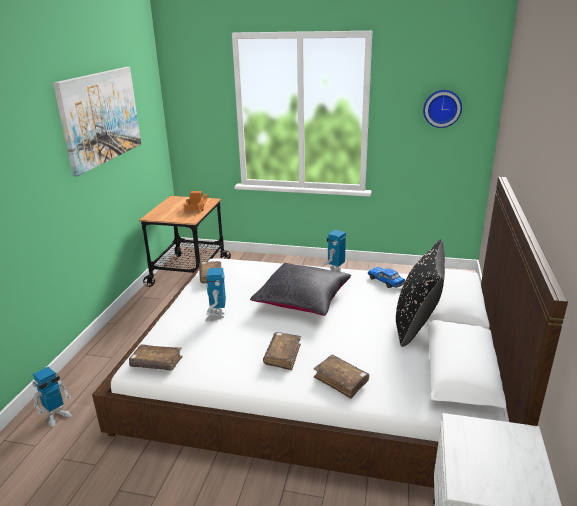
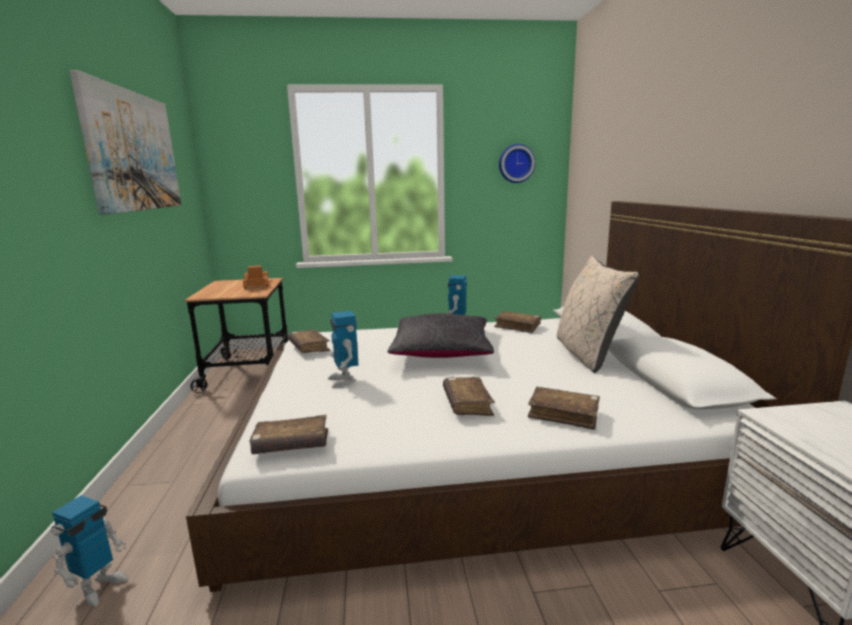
camera: 20 degrees left, 10 degrees down
toy car [368,267,405,288] -> brown book [494,311,541,333]
black pillow [396,240,445,347] -> beige pillow [557,255,639,373]

